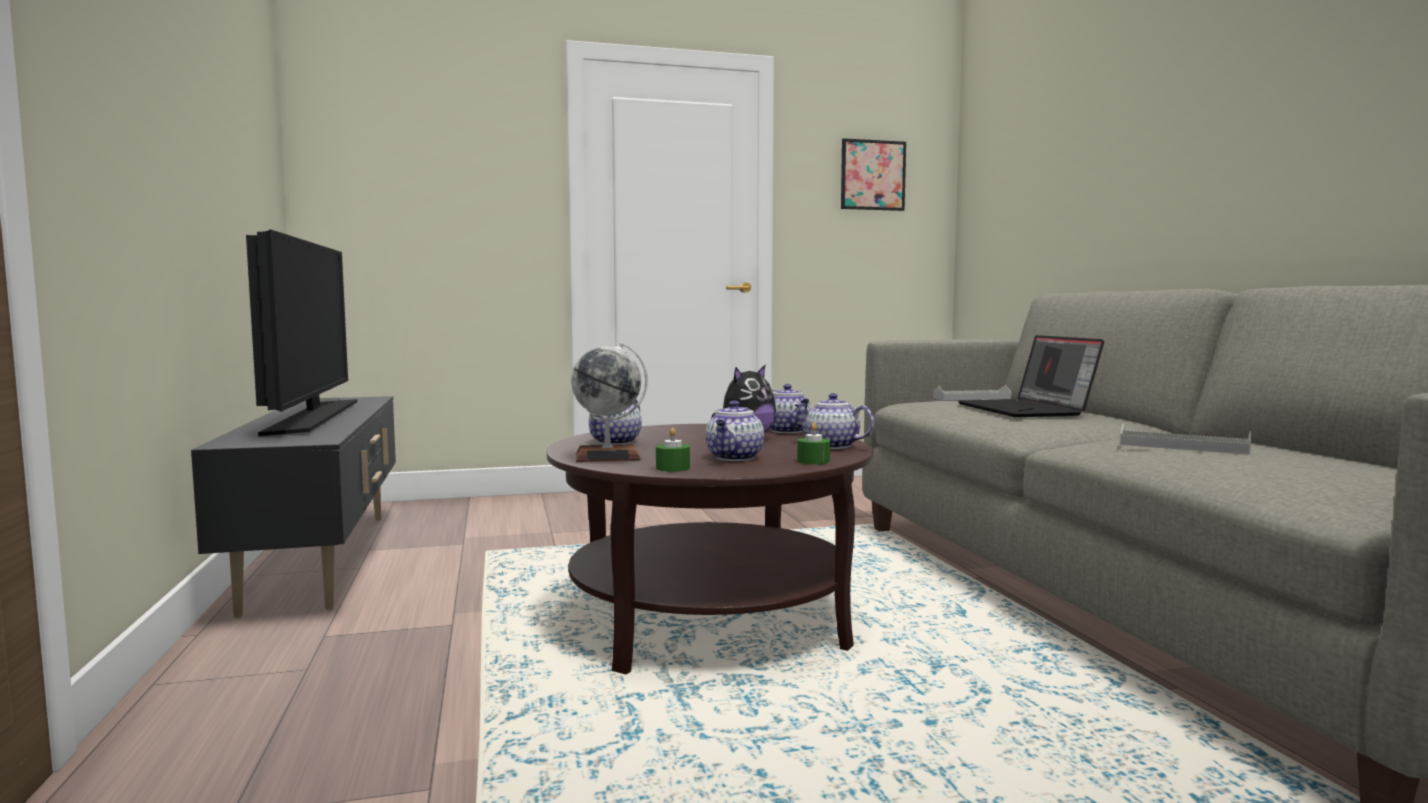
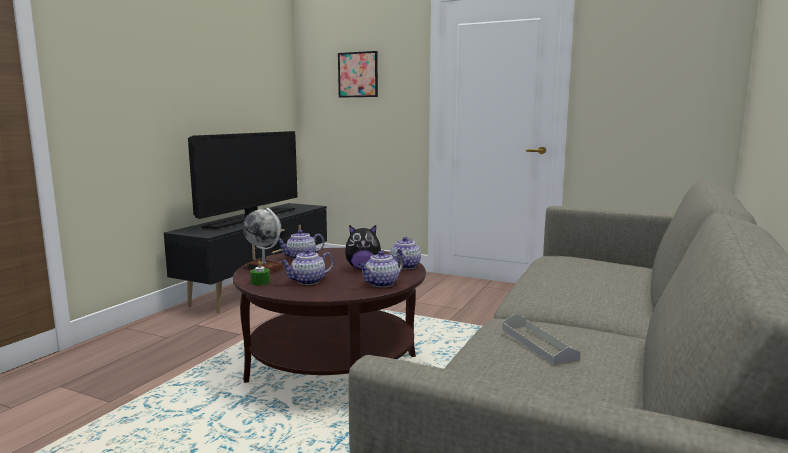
camera: 40 degrees right, 5 degrees up
teapot [795,393,874,449] -> teapot turned 120 degrees counterclockwise [359,251,403,287]
green candle [797,423,830,465] -> none
picture [841,138,906,211] -> picture moved to [338,51,378,98]
grey tray [933,385,1011,400] -> none
laptop [958,335,1104,417] -> none

